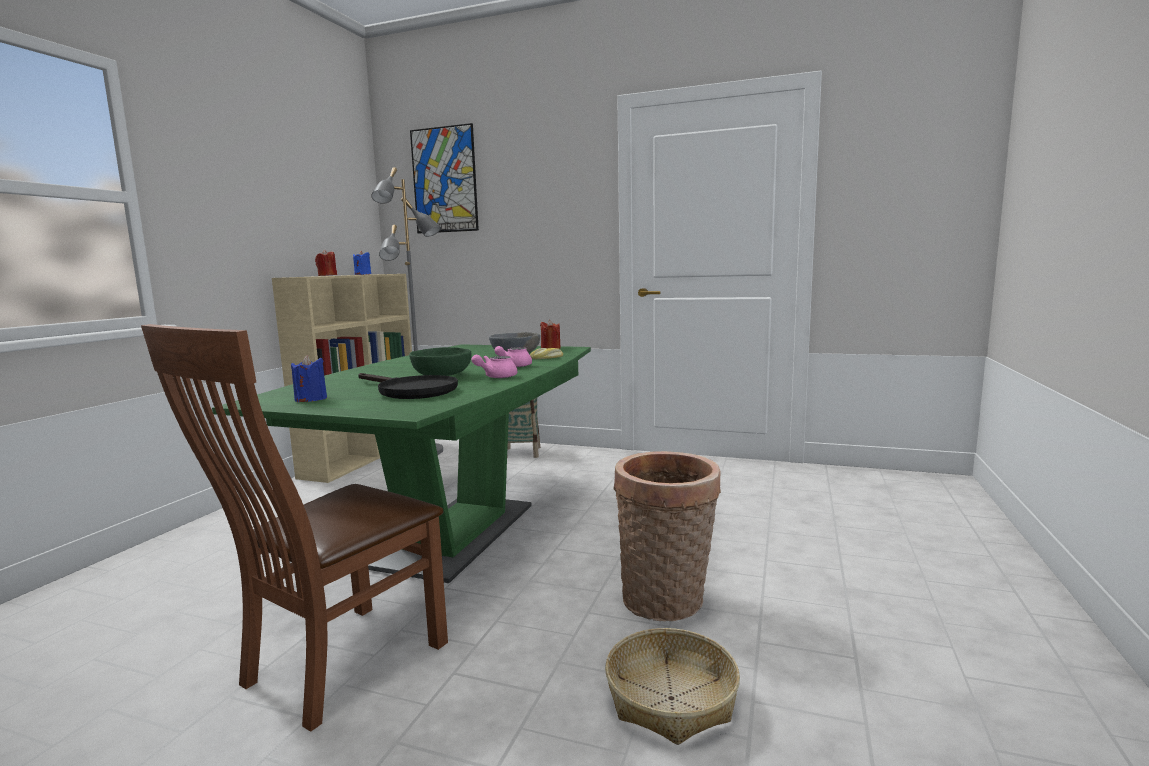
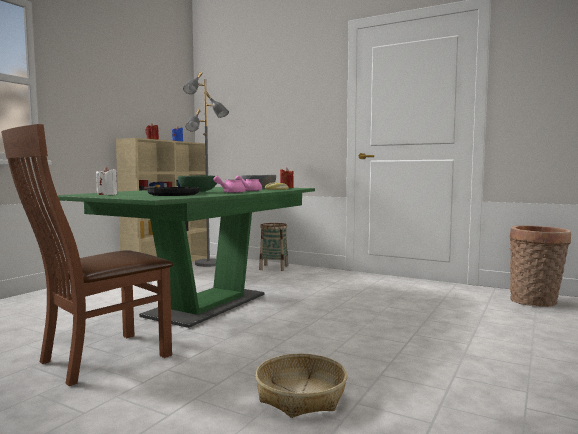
camera: 10 degrees right, 5 degrees down
blue candle [291,355,327,402] -> white candle [96,167,117,195]
picture [410,123,479,234] -> none
basket [613,451,721,621] -> basket moved to [510,225,571,307]

